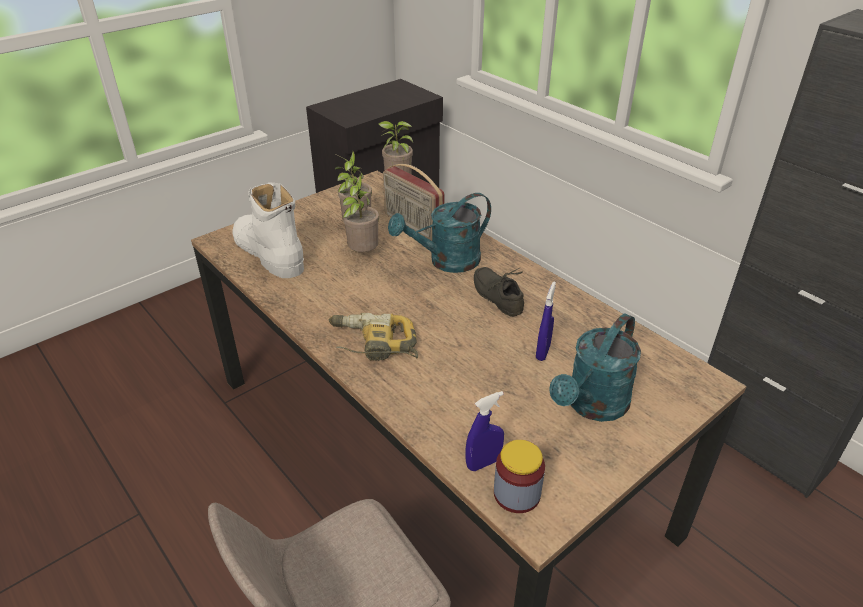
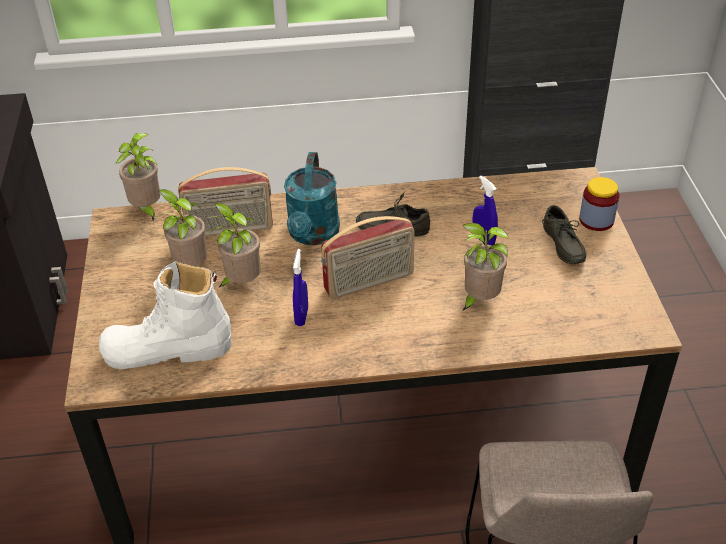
camera: 55 degrees left, 5 degrees up
power drill [329,313,418,361] -> none
blue spray bottle [465,391,504,471] -> blue spray bottle moved to [293,249,308,326]
jar [494,440,545,513] -> jar moved to [579,177,619,231]
turquoise watering can [549,314,641,422] -> grey shoe [542,205,586,264]
none -> radio [321,216,415,299]
none -> potted plant [462,223,508,311]

